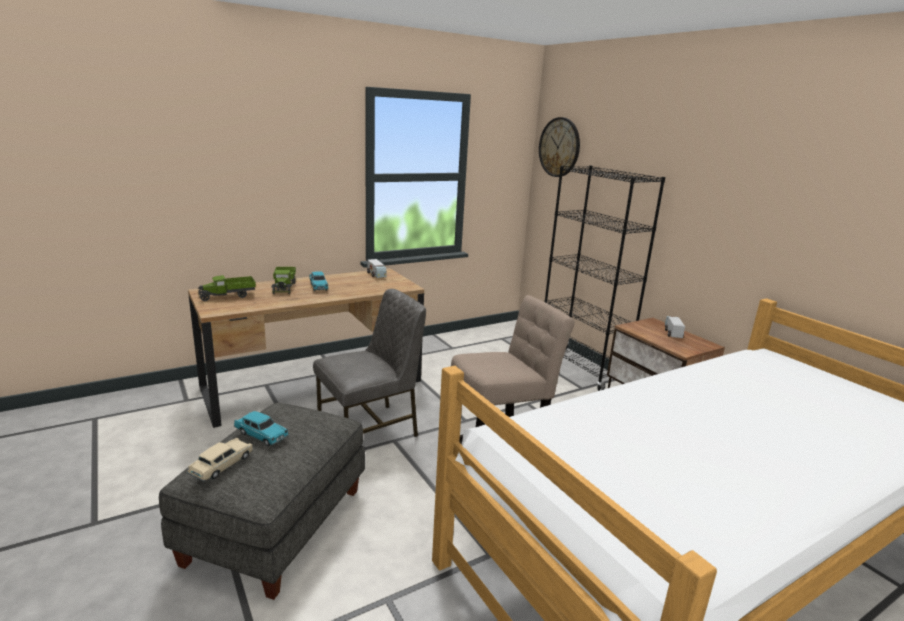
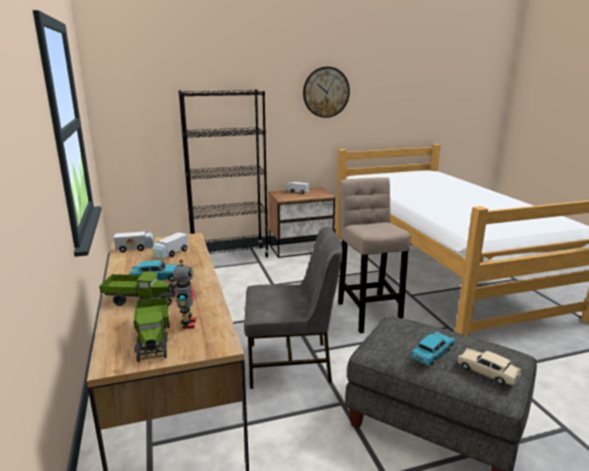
camera: 75 degrees left, 0 degrees up
grey chair [313,289,426,437] -> grey chair turned 105 degrees clockwise [244,227,343,389]
wall clock [539,117,580,177] -> wall clock moved to [303,67,350,118]
none -> toy truck [153,232,188,259]
none -> toy robot [173,259,196,329]

